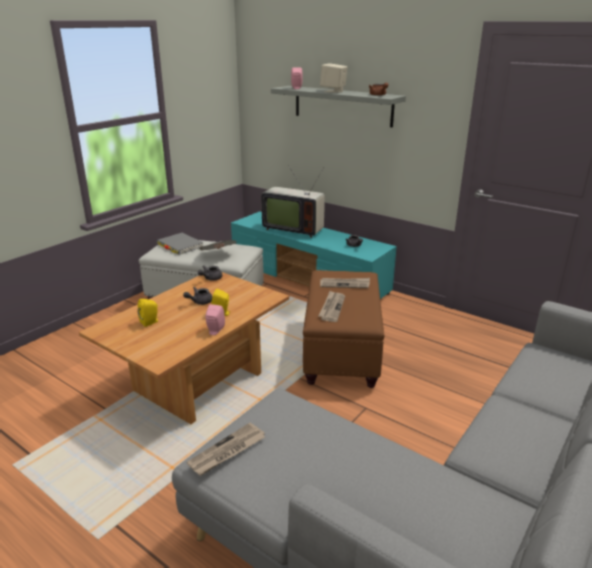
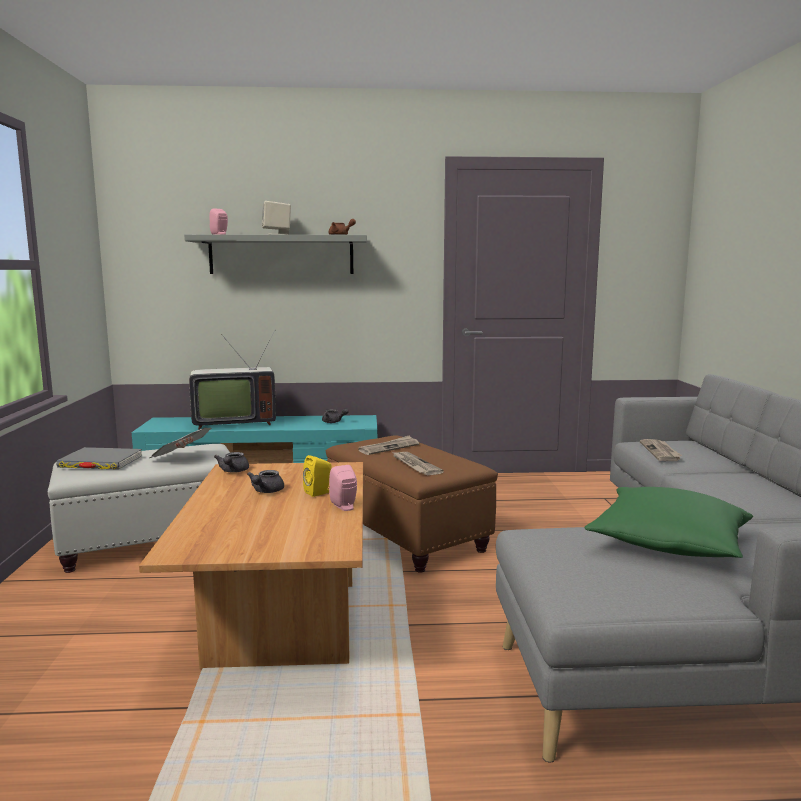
camera: 40 degrees left, 15 degrees down
yellow speaker [138,299,158,327] -> none
newspaper [187,422,265,476] -> newspaper moved to [640,439,682,461]
none -> green pillow [584,487,753,558]

